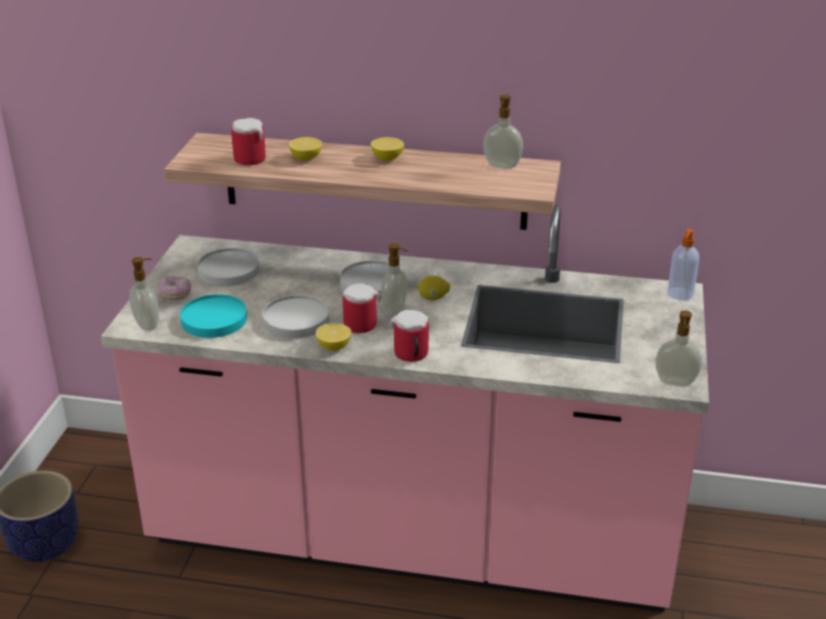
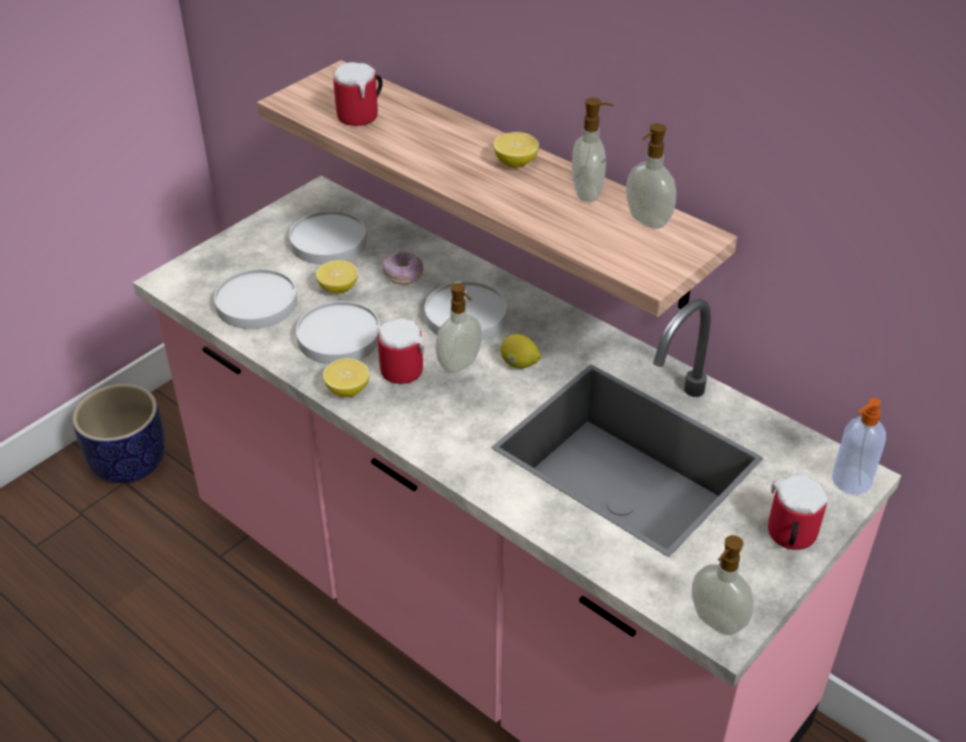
camera: 30 degrees right, 10 degrees up
soap dispenser [129,257,159,331] -> soap dispenser moved to [572,98,614,202]
donut [157,276,191,300] -> donut moved to [382,251,423,285]
turquoise plate [180,294,247,338] -> white plate [214,269,297,329]
lemon [289,137,322,161] -> lemon moved to [316,260,358,294]
mug [390,310,429,362] -> mug moved to [768,474,828,550]

